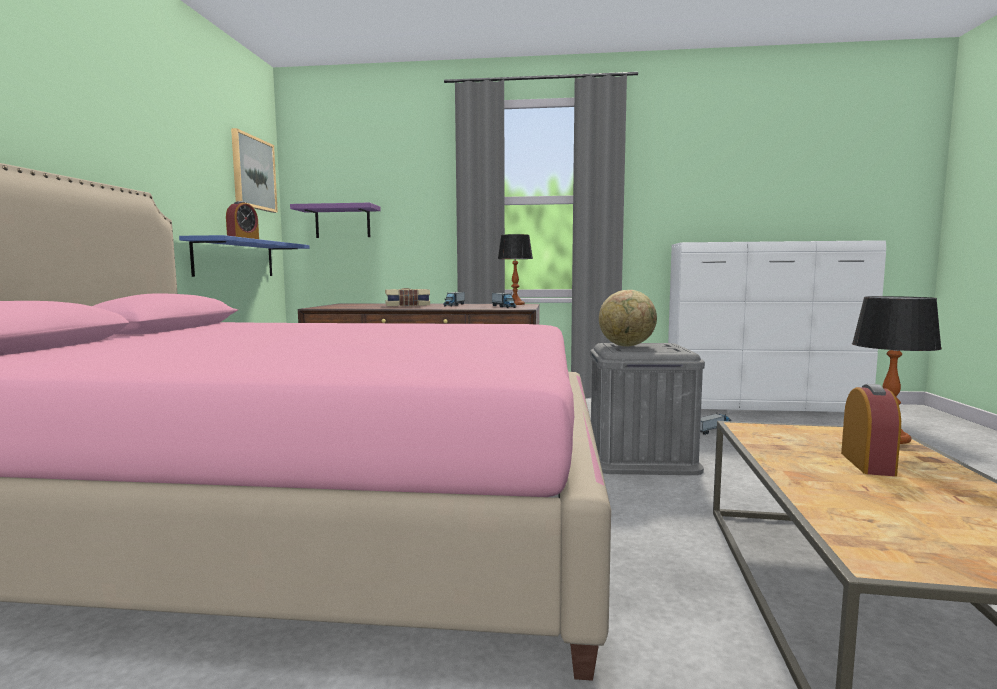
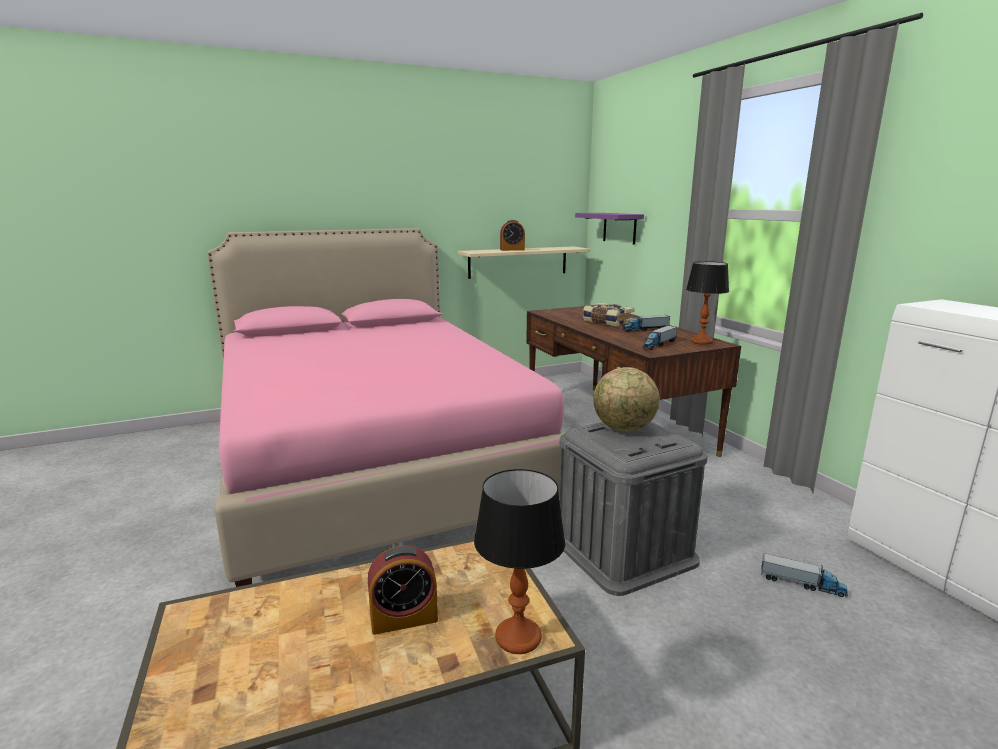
camera: 60 degrees right, 10 degrees up
blue shelf [179,235,310,277] -> beige shelf [458,246,591,279]
picture [231,128,278,213] -> none

